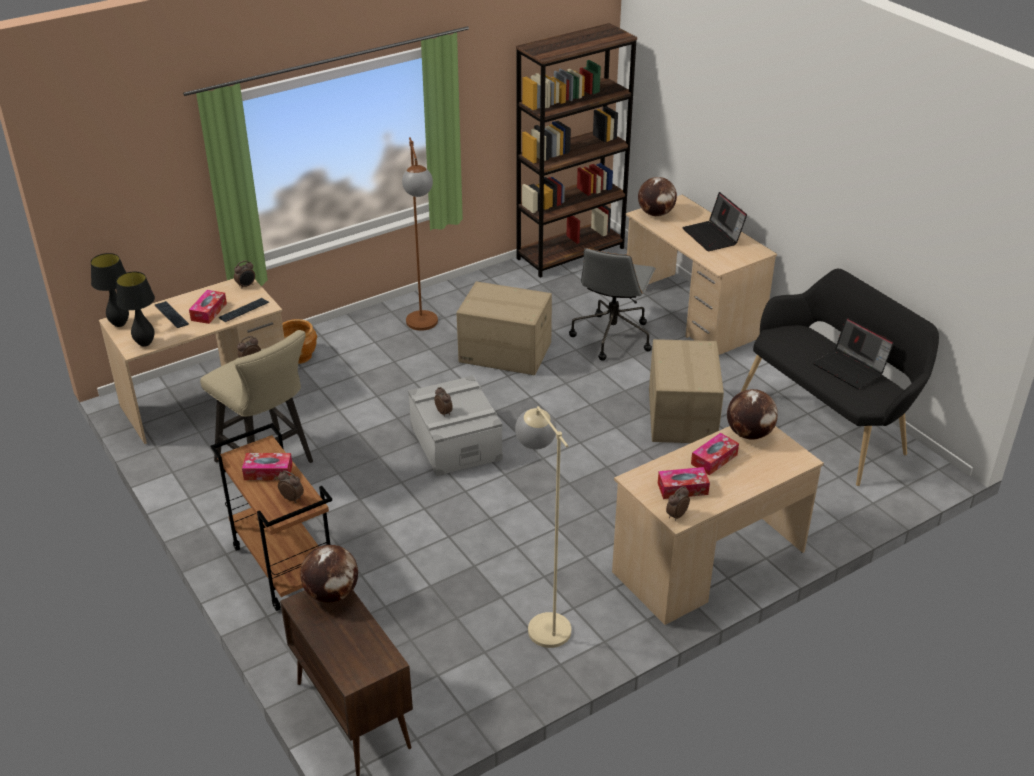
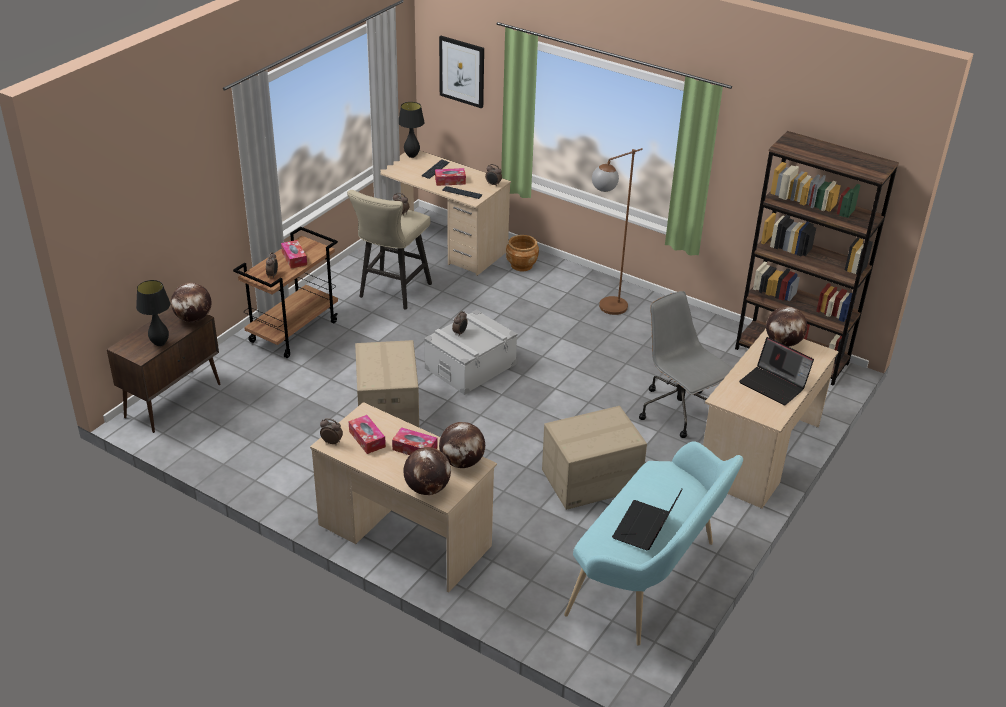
camera: 65 degrees right, 0 degrees up
black table lamp [116,272,155,347] -> black table lamp moved to [136,280,170,346]
cardboard box [456,281,552,375] -> cardboard box moved to [355,340,419,427]
beige floor lamp [515,406,571,648] -> none
grey office chair [569,248,656,361] -> grey office chair turned 60 degrees clockwise [639,291,732,438]
laptop [682,192,747,251] -> laptop turned 90 degrees counterclockwise [739,337,814,405]
black bench [741,268,939,486] -> turquoise bench [564,442,743,646]
none -> globe [403,447,451,495]
none -> picture [439,36,484,108]

